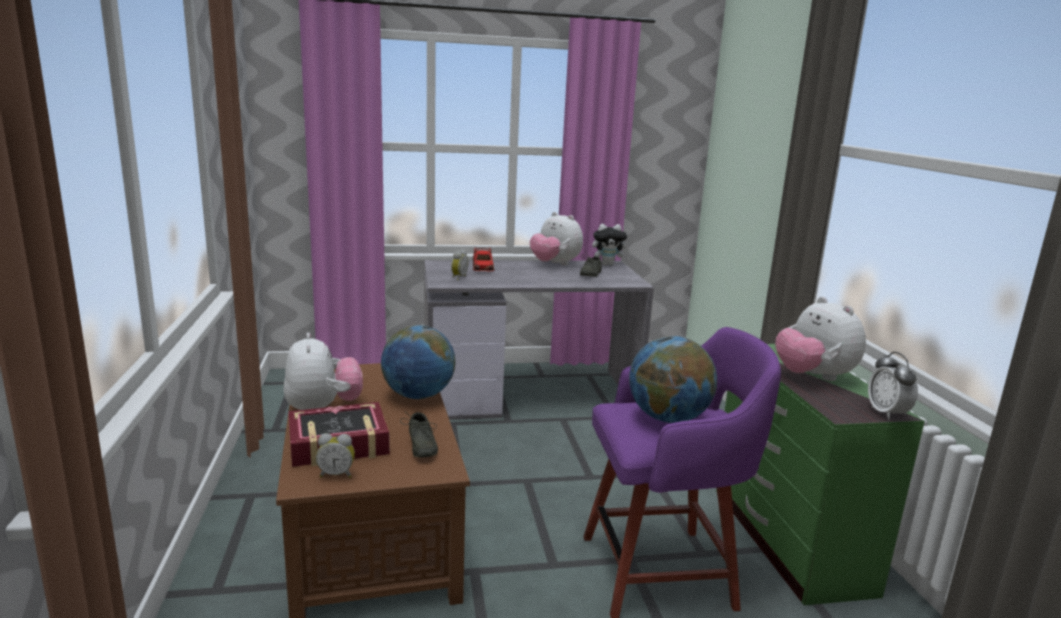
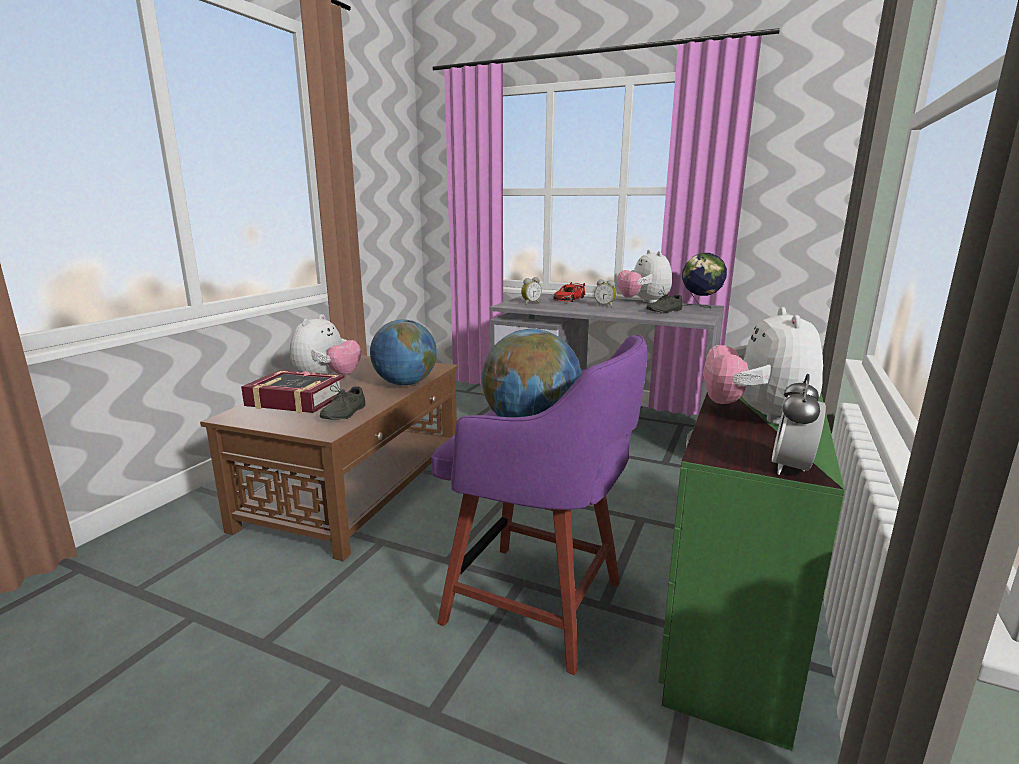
camera: 35 degrees right, 0 degrees up
alarm clock [316,433,355,478] -> alarm clock moved to [594,279,617,308]
plush toy [592,224,630,266] -> globe [682,253,727,308]

